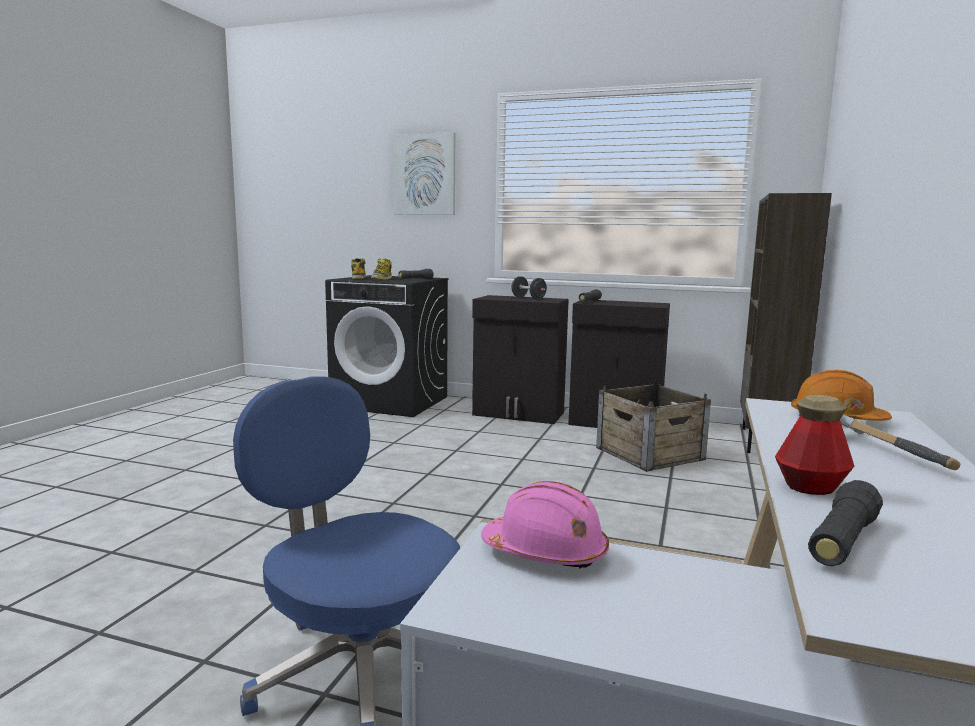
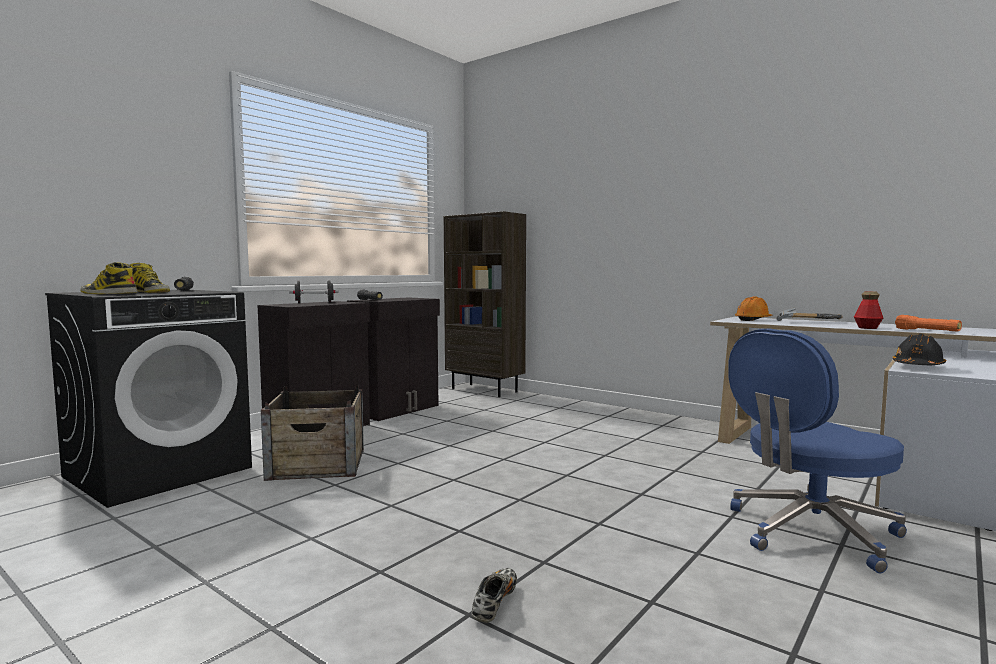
camera: 70 degrees left, 5 degrees down
picture [393,132,455,215] -> none
pink hard hat [481,481,609,569] -> black hard hat [893,334,946,366]
crate [596,380,711,472] -> crate moved to [261,385,364,481]
black flashlight [808,480,883,566] -> orange flashlight [895,315,962,332]
none -> shoe [472,568,517,623]

